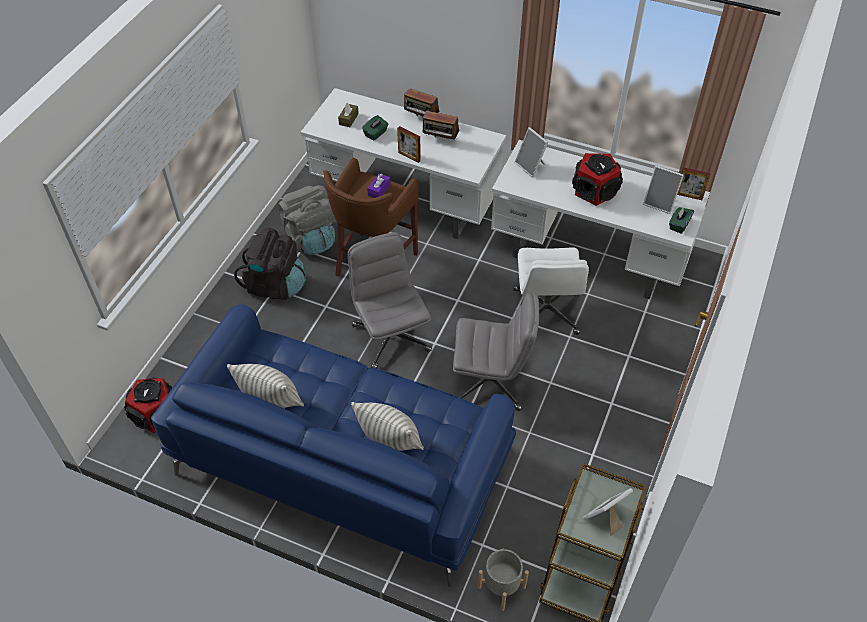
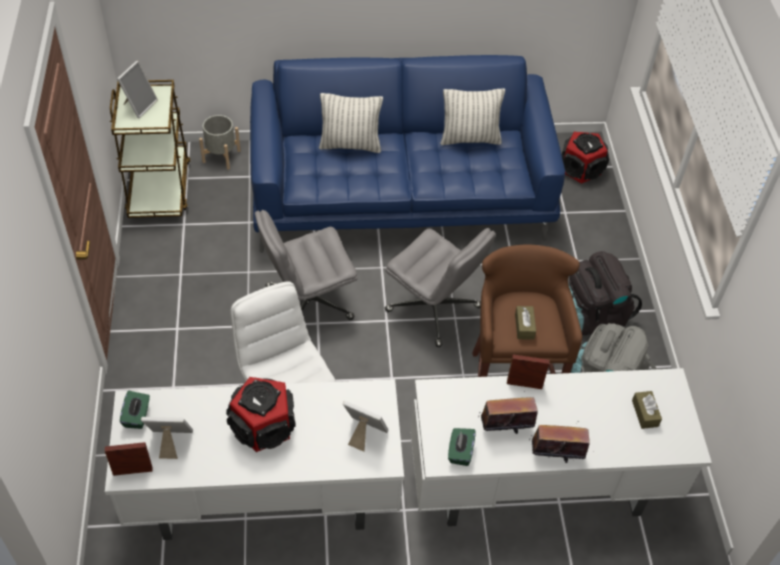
camera: 150 degrees right, 0 degrees up
green tissue box [362,115,388,141] -> green tissue box moved to [448,428,476,466]
purple tissue box [367,173,391,198] -> brown tissue box [515,306,536,340]

